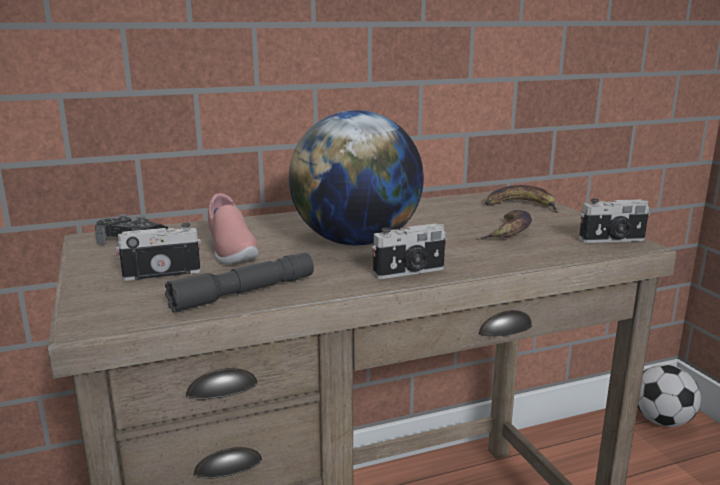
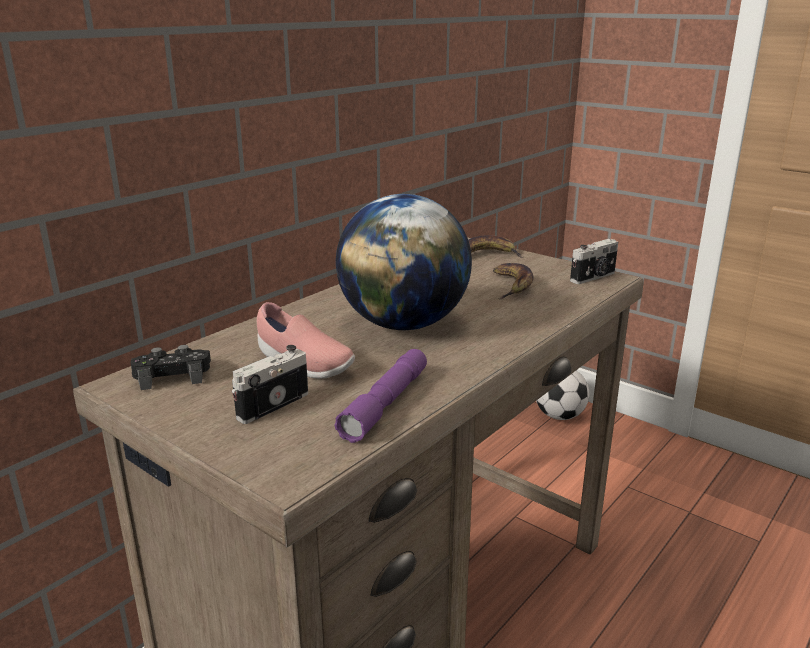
camera: 30 degrees left, 5 degrees up
grey flashlight [165,252,314,313] -> purple flashlight [334,349,427,443]
camera [372,223,447,279] -> none

